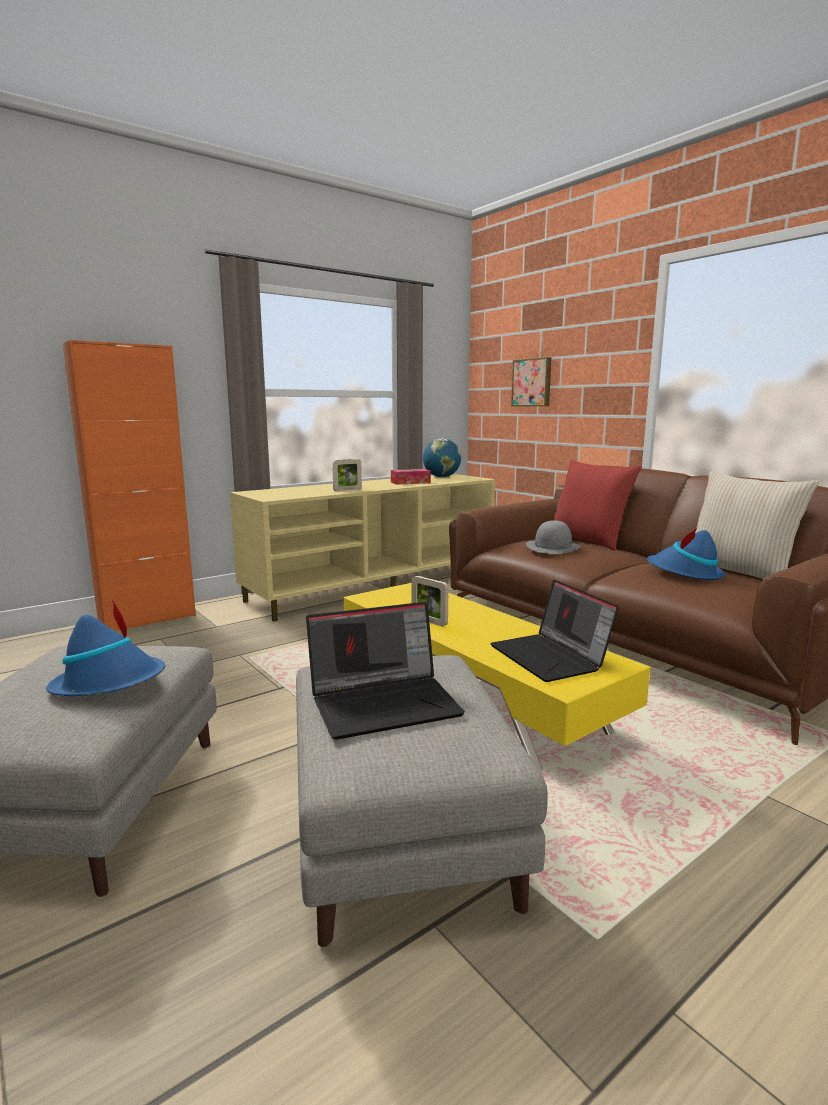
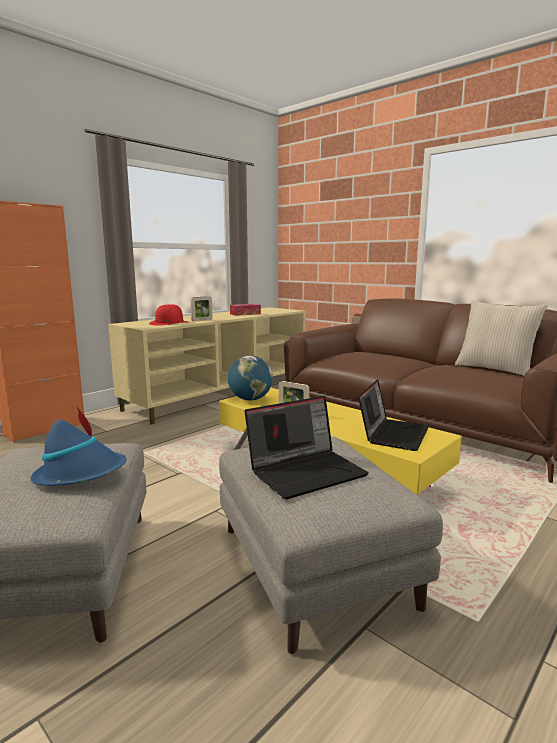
camera: 10 degrees left, 0 degrees up
globe [423,438,461,477] -> globe moved to [228,356,273,401]
laptop [490,580,619,682] -> laptop turned 120 degrees counterclockwise [358,379,429,451]
picture [511,357,552,406] -> none
grey hat [526,520,581,554] -> none
red pillow [554,460,642,551] -> none
blue hat [647,527,725,580] -> none
none -> red hat [149,304,188,326]

